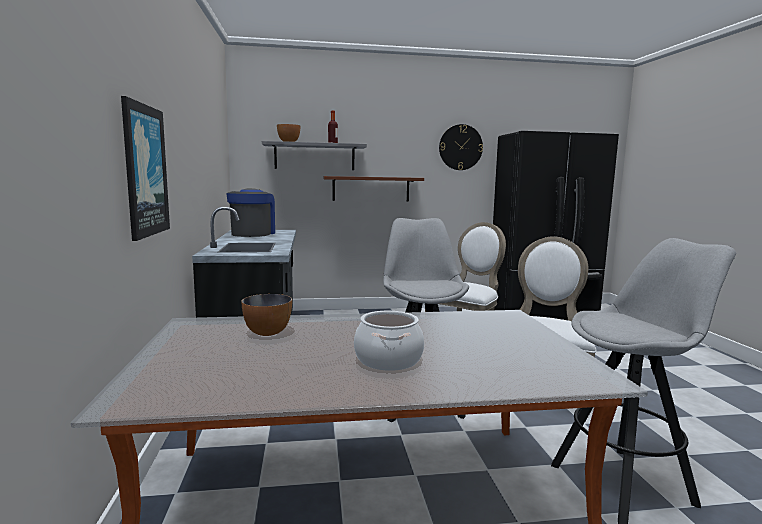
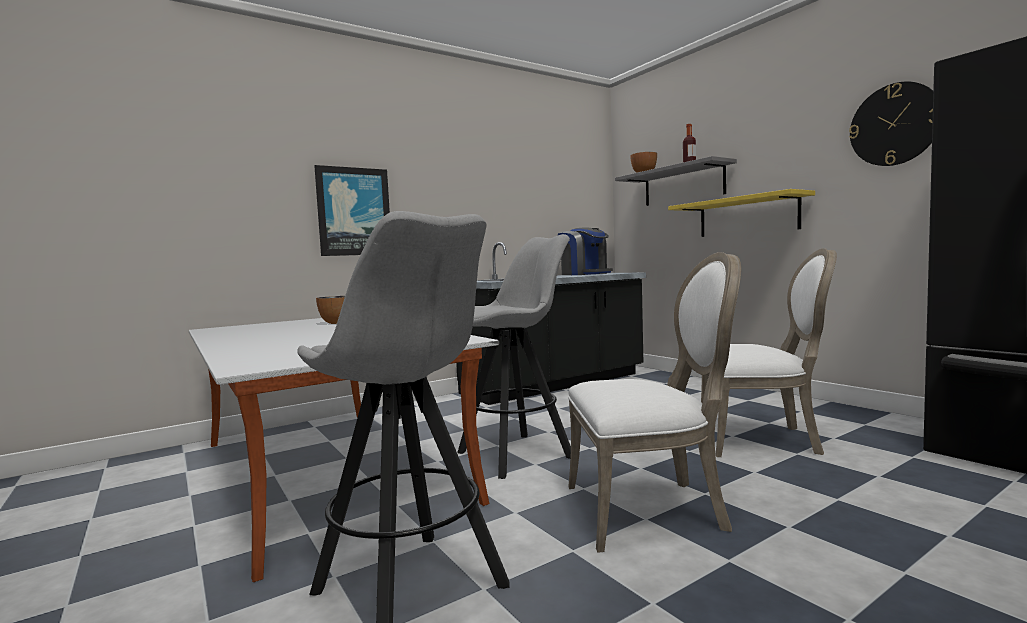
camera: 65 degrees right, 5 degrees down
coffee machine [226,188,275,237] -> coffee machine turned 75 degrees clockwise [558,228,613,275]
brown shelf [323,176,424,201] -> yellow shelf [668,189,815,237]
cooking pot [354,311,424,371] -> none

